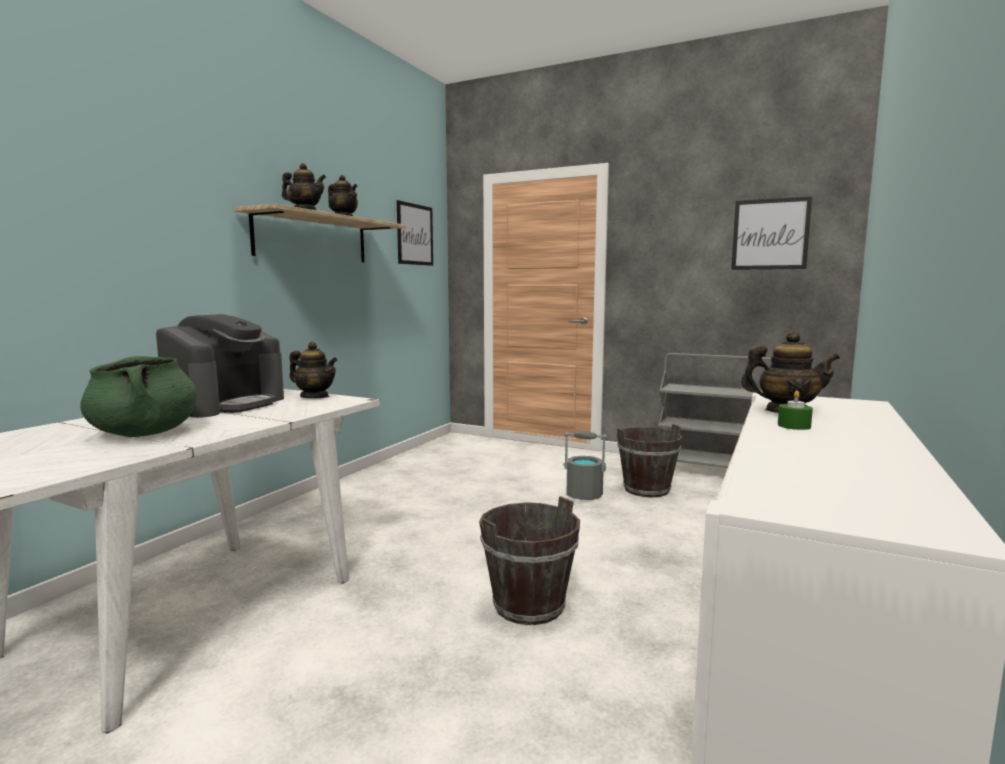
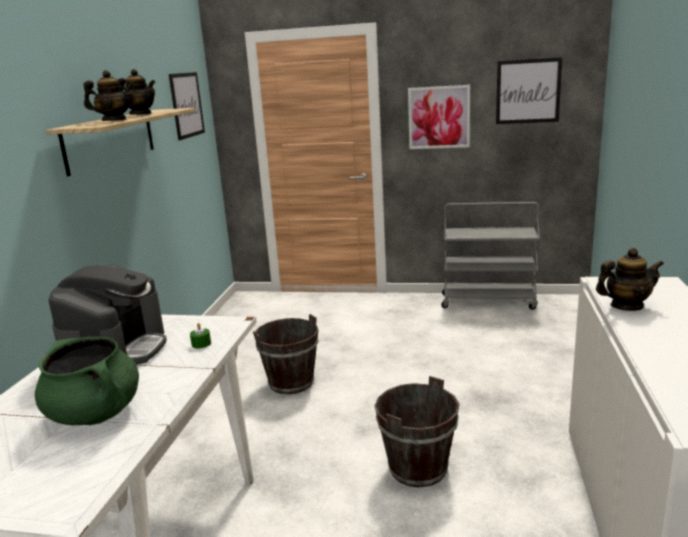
camera: 15 degrees left, 10 degrees up
teapot [289,342,338,398] -> none
grey bucket [563,431,607,500] -> none
brown bucket [617,424,682,498] -> brown bucket moved to [253,314,319,394]
green candle [778,391,813,430] -> green candle moved to [190,323,211,348]
none -> picture [408,85,470,149]

